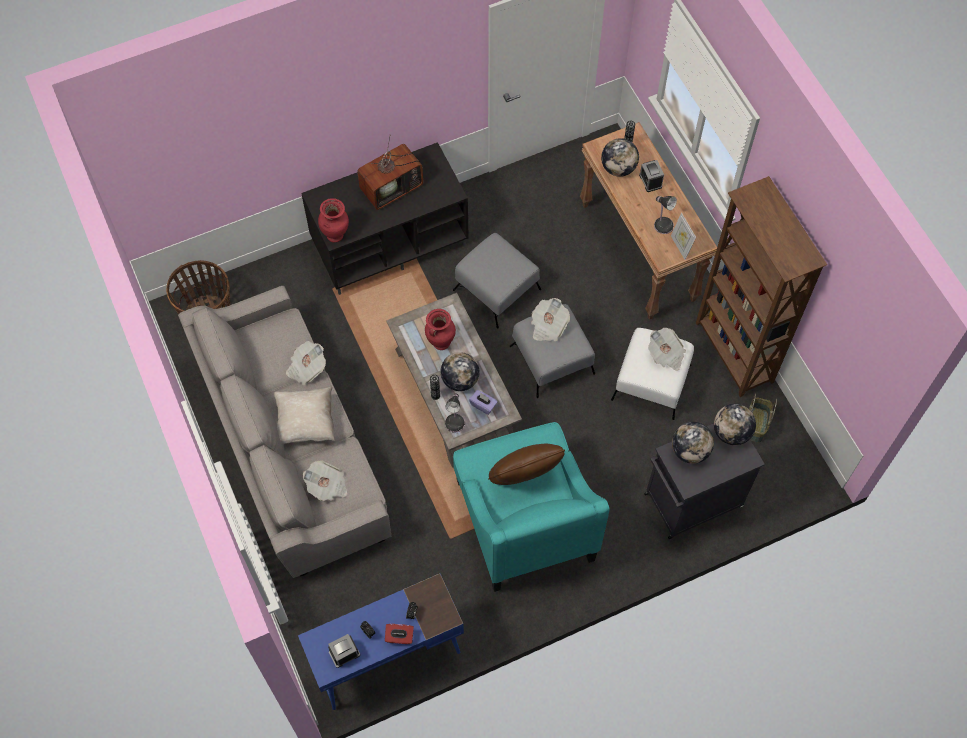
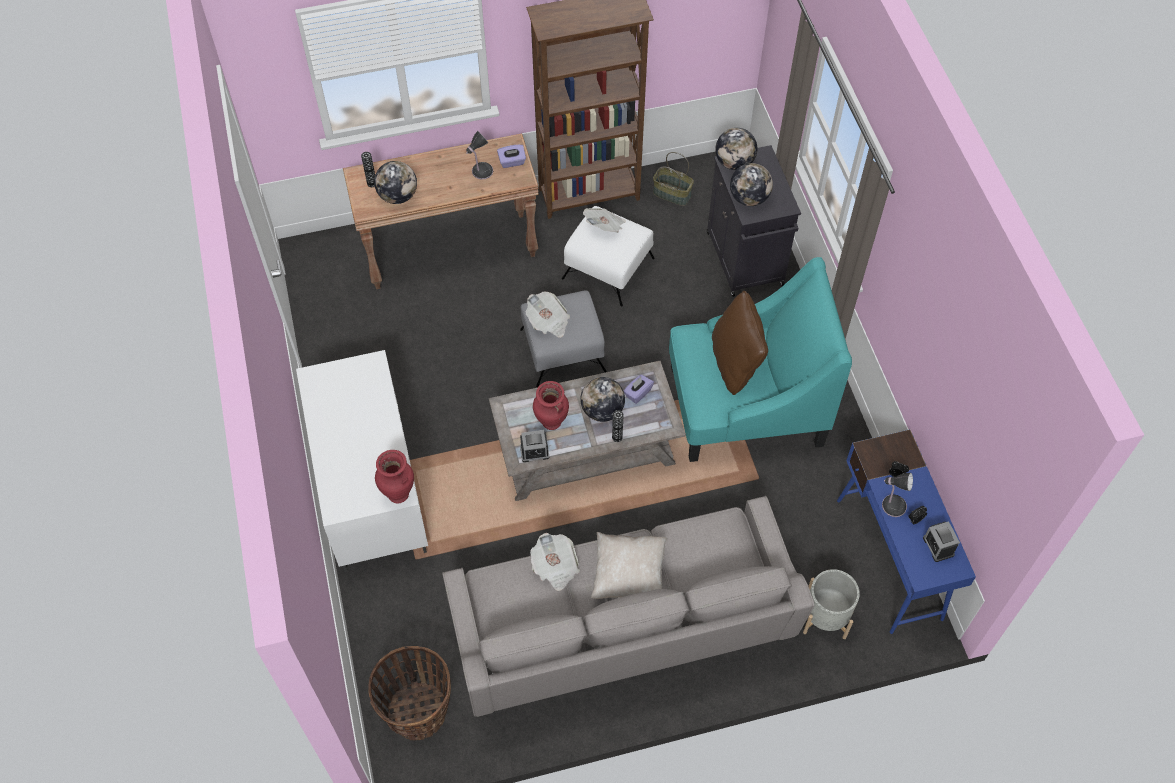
camera: 80 degrees left, 5 degrees down
black tv stand [301,142,469,295] -> white tv stand [296,350,428,572]
newspaper [303,460,347,501] -> none
television [357,134,423,210] -> none
red tissue box [385,624,414,644] -> none
table lamp [445,393,465,432] -> table lamp moved to [882,473,913,517]
grey ottoman [453,233,541,329] -> none
alarm clock [639,160,664,192] -> alarm clock moved to [520,430,550,462]
picture frame [671,213,696,260] -> purple tissue box [497,145,526,168]
none -> grey planter [803,569,860,639]

